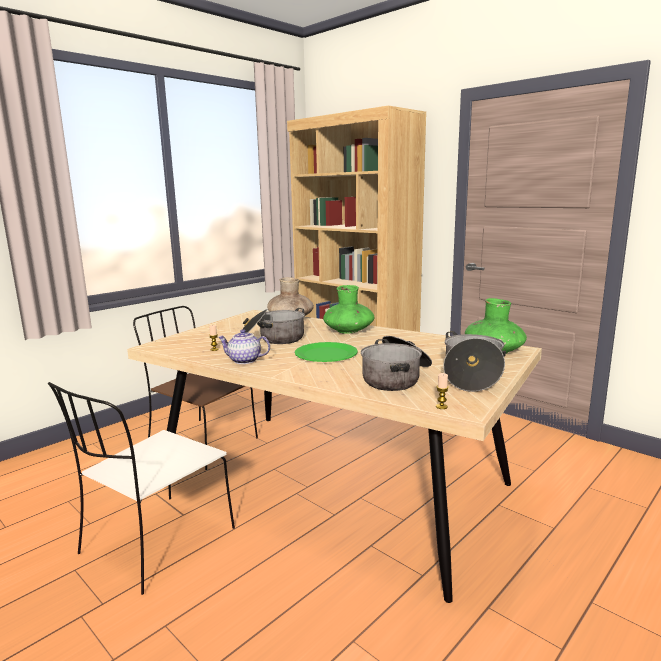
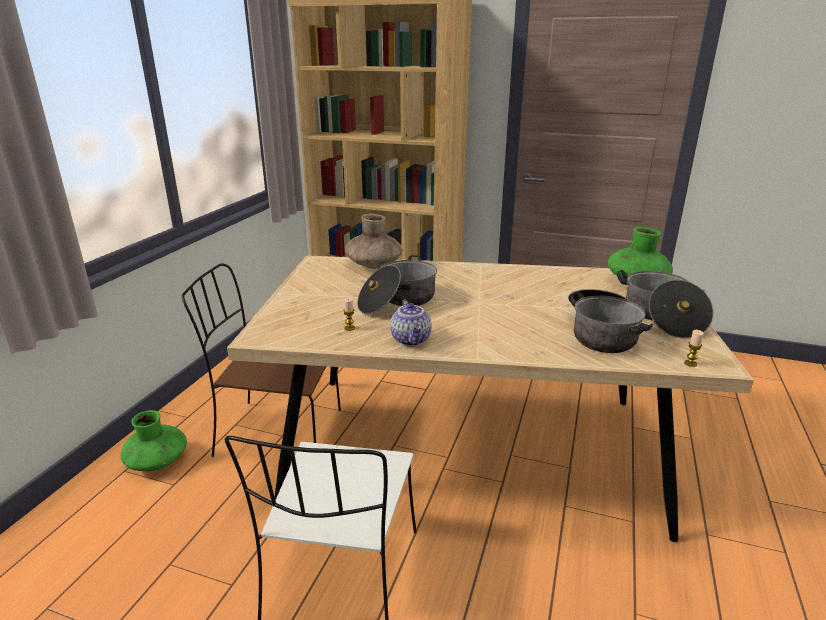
camera: 25 degrees left, 10 degrees up
teapot [218,329,270,364] -> teapot turned 90 degrees counterclockwise [390,300,432,346]
green plate [295,342,358,362] -> none
green vase [323,285,374,334] -> green vase moved to [121,410,187,471]

